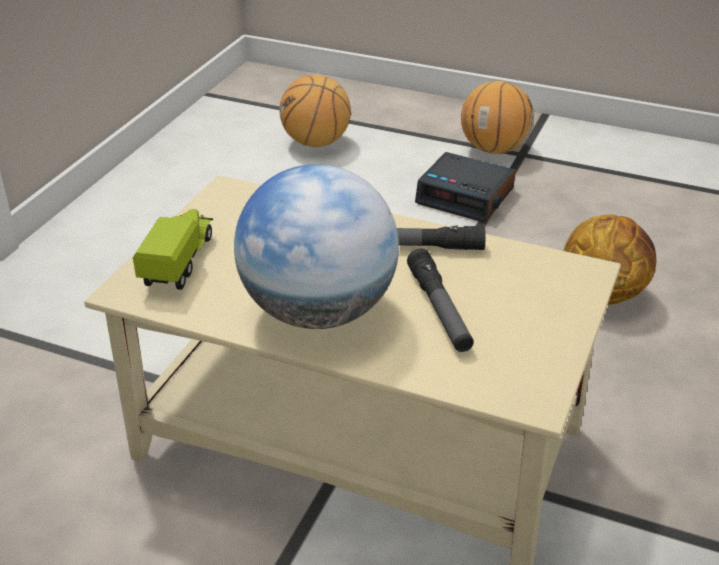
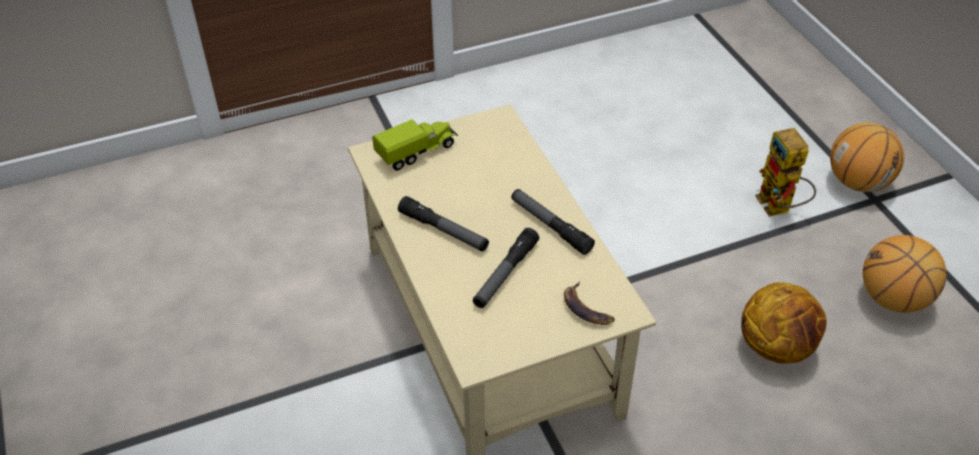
camera: 45 degrees right, 10 degrees up
globe [234,164,399,329] -> flashlight [398,196,489,251]
basketball [279,75,351,147] -> basketball moved to [863,235,947,313]
alarm clock [415,152,516,222] -> toy robot [755,128,816,217]
none -> banana [564,282,615,325]

